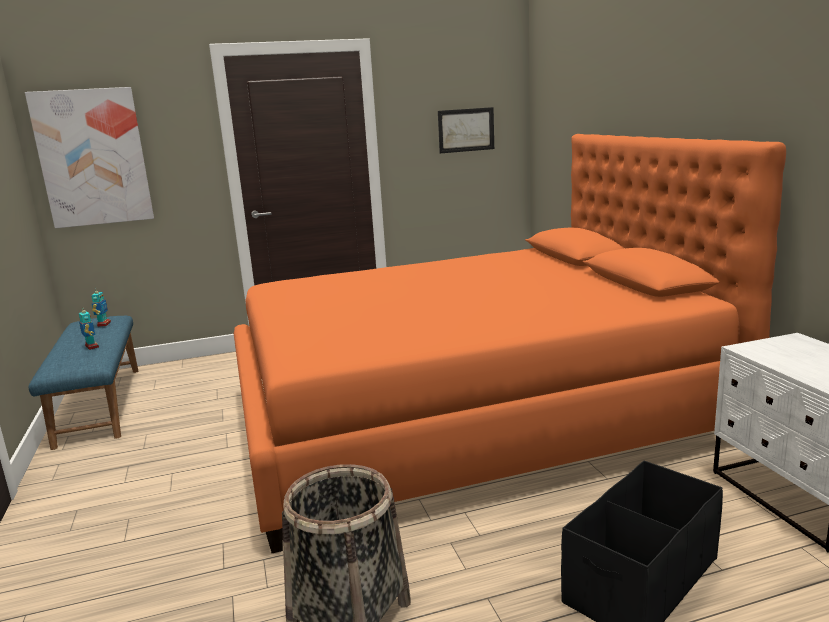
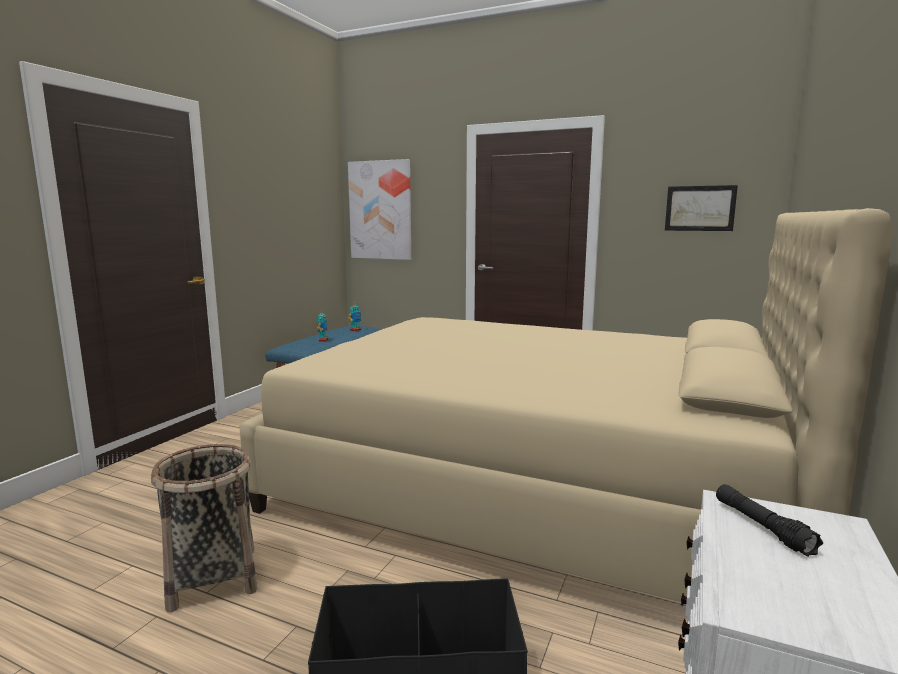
camera: 40 degrees right, 5 degrees down
orange bed [234,134,786,553] -> beige bed [239,208,893,602]
none -> black flashlight [716,484,823,557]

